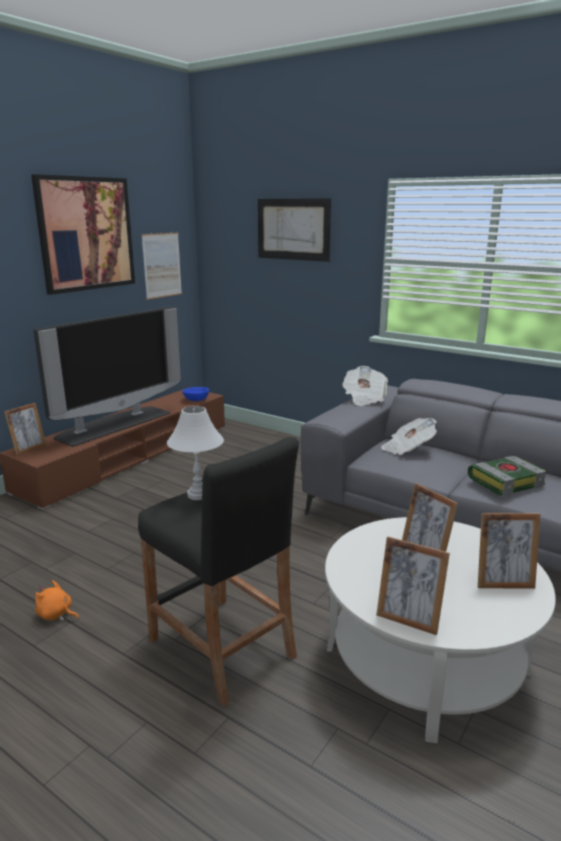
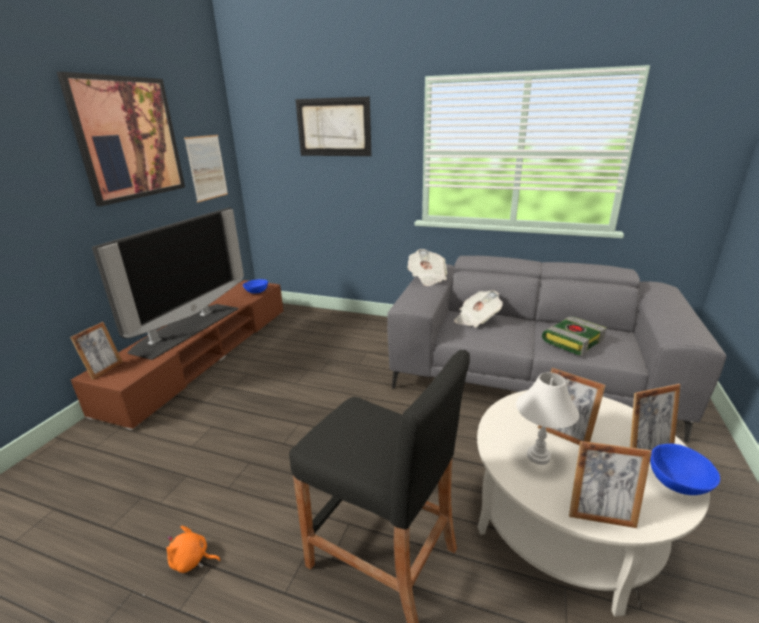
camera: 15 degrees left, 5 degrees up
white table lamp [167,406,224,500] -> white table lamp moved to [516,372,579,465]
none -> blue bowl [650,444,720,495]

